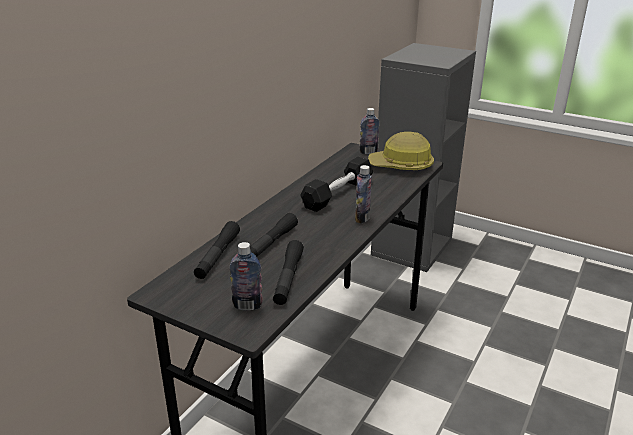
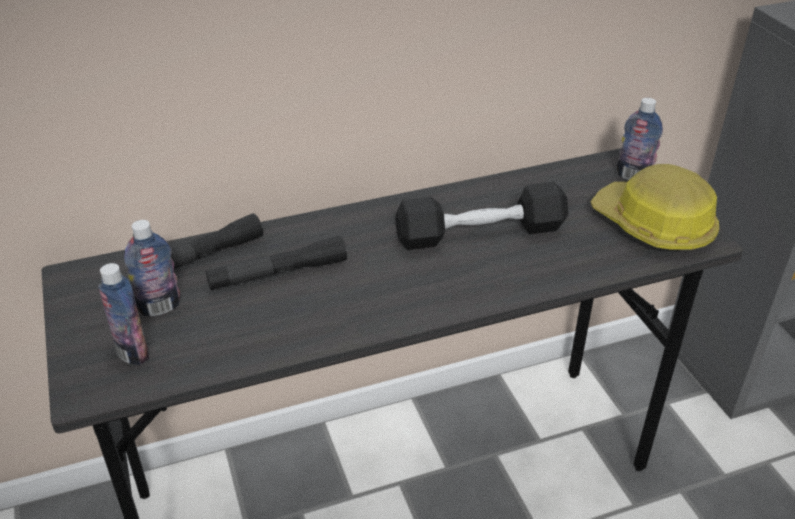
camera: 40 degrees right, 10 degrees up
black flashlight [273,240,304,305] -> none
bottle [355,165,372,223] -> bottle moved to [124,220,180,316]

